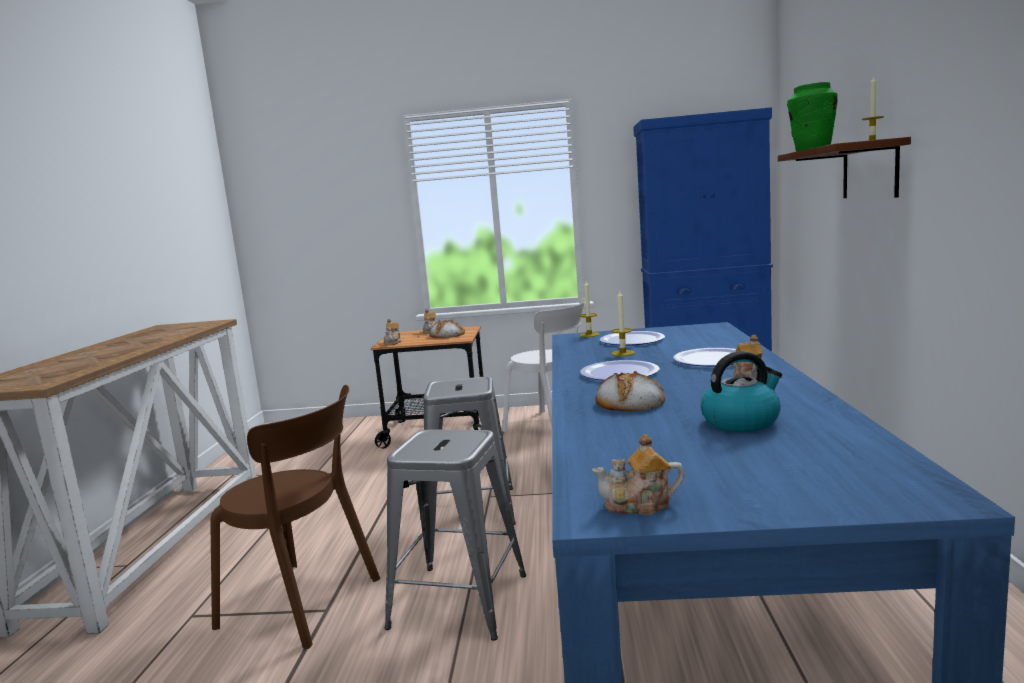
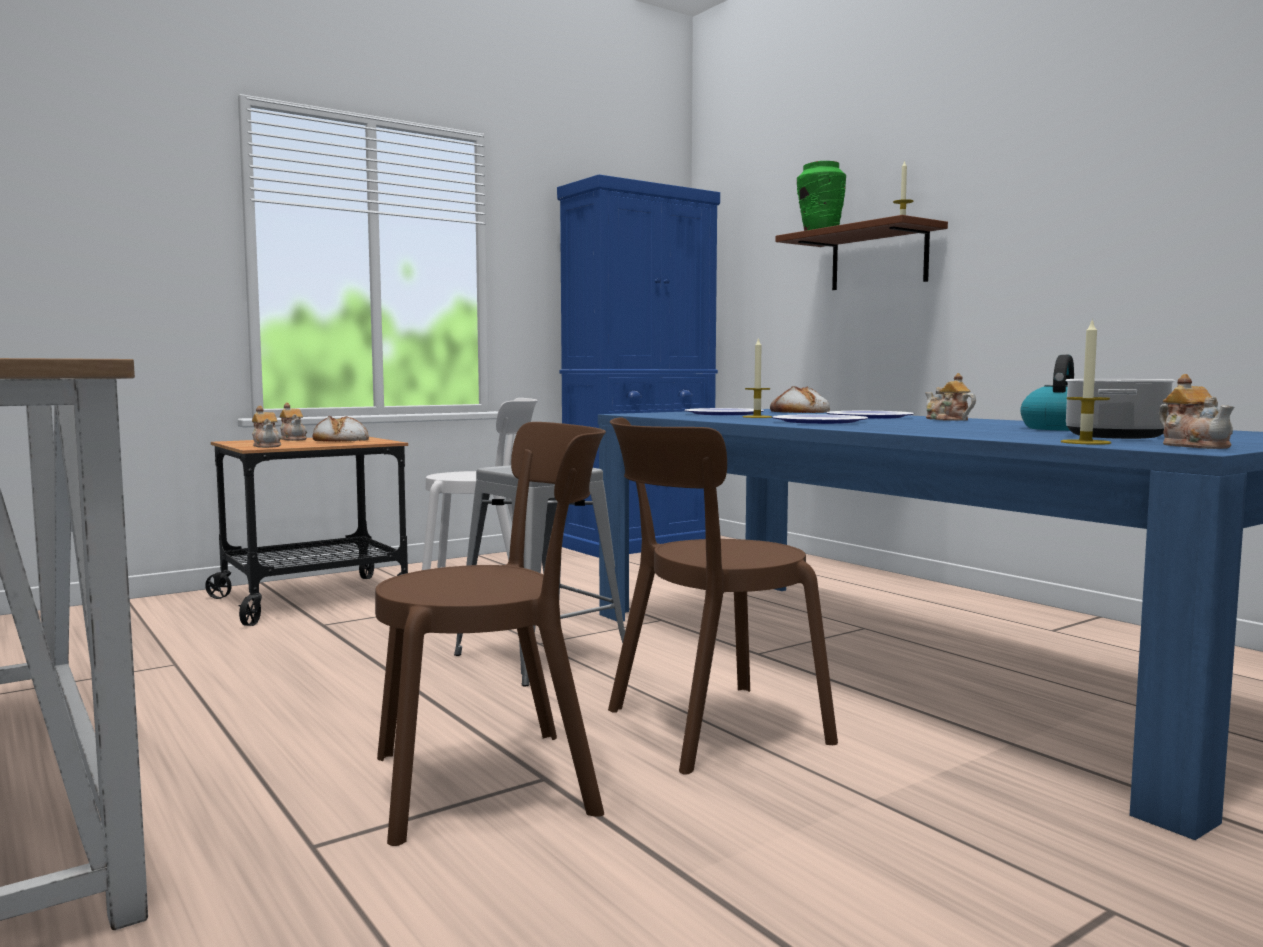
camera: 40 degrees left, 5 degrees down
grey stool [385,430,526,641] -> brown chair [608,417,838,774]
candle [579,281,600,337] -> candle moved to [1061,318,1111,445]
teapot [592,434,685,515] -> teapot turned 60 degrees counterclockwise [1159,374,1234,449]
bread [595,370,665,411] -> bread moved to [770,386,830,413]
none -> cooking pot [1065,379,1176,439]

